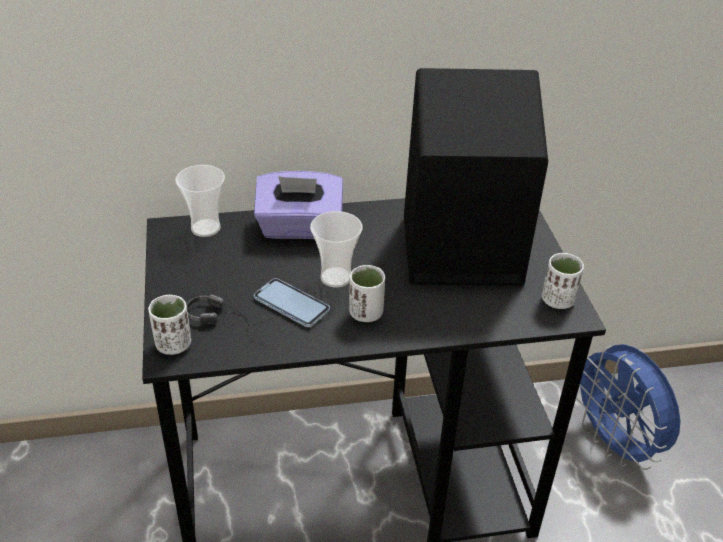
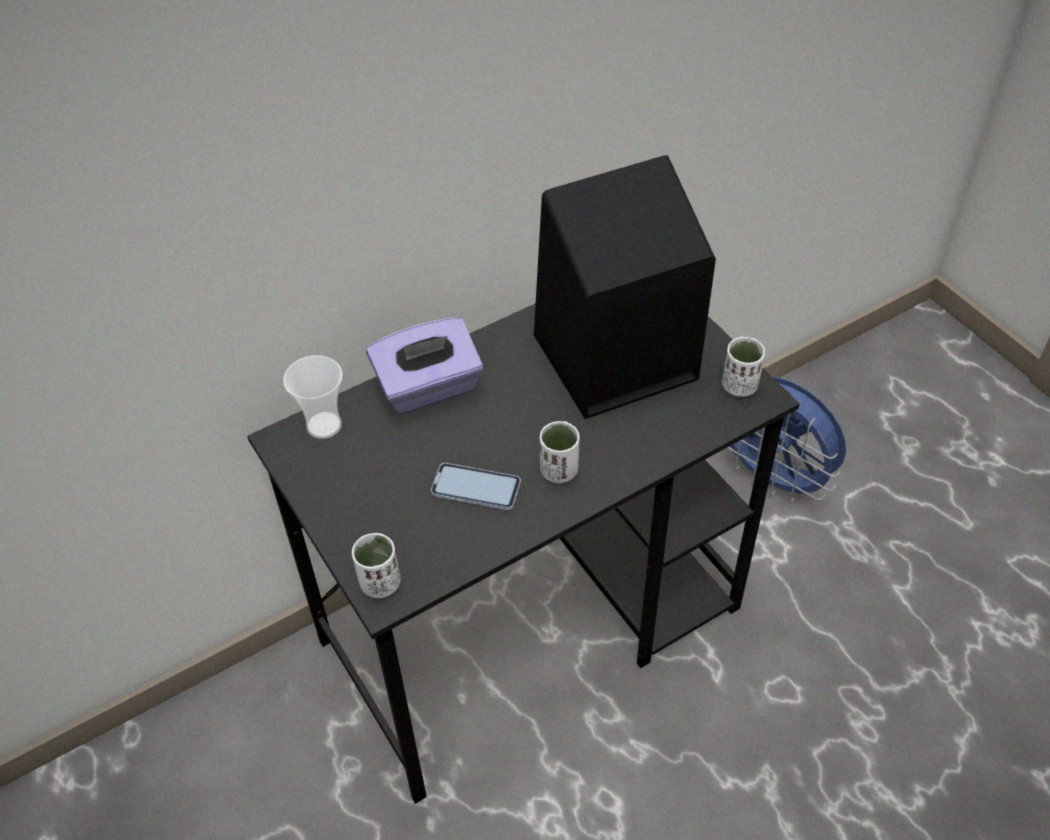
camera: 20 degrees left, 10 degrees up
headphones [186,295,281,327] -> none
cup [310,211,362,287] -> none

